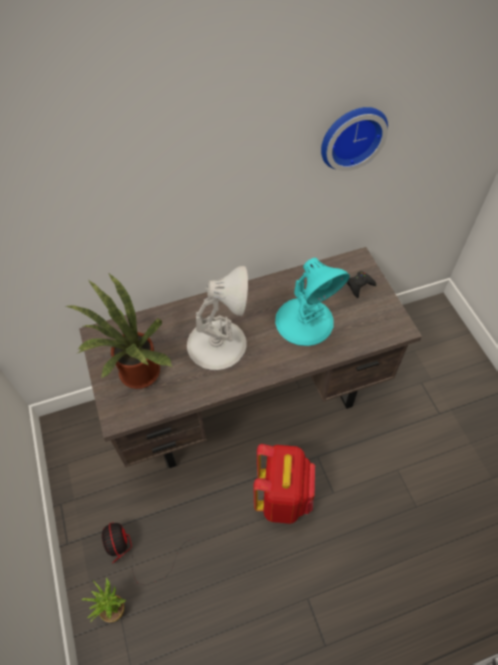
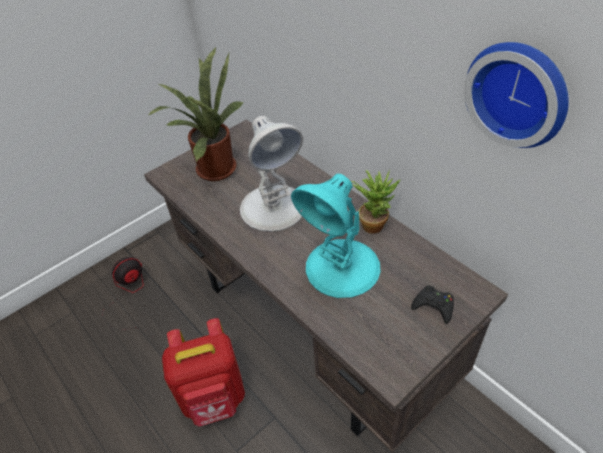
camera: 70 degrees right, 10 degrees down
potted plant [81,577,126,622] -> potted plant moved to [351,169,401,234]

